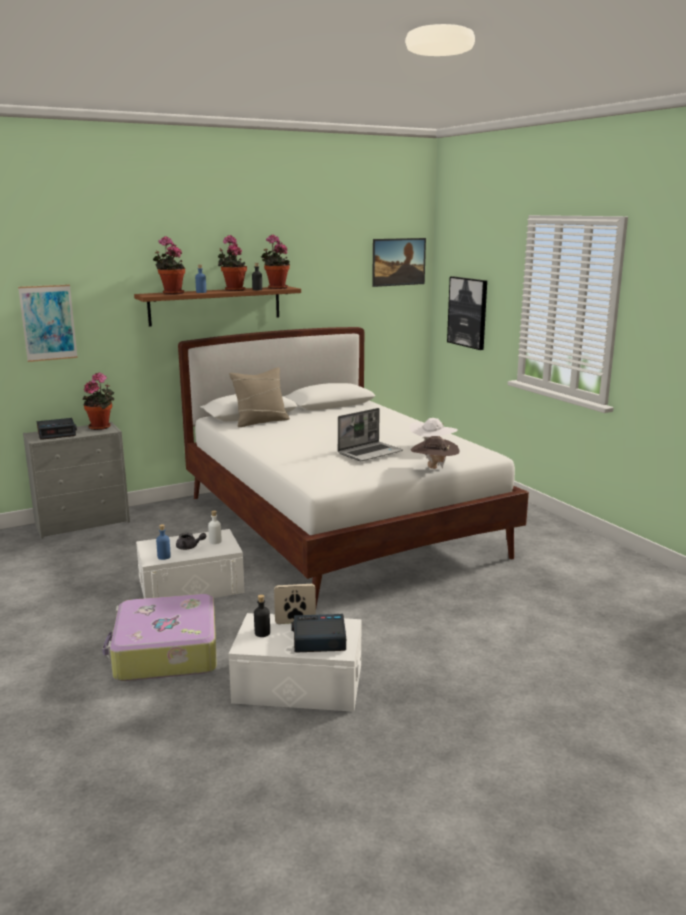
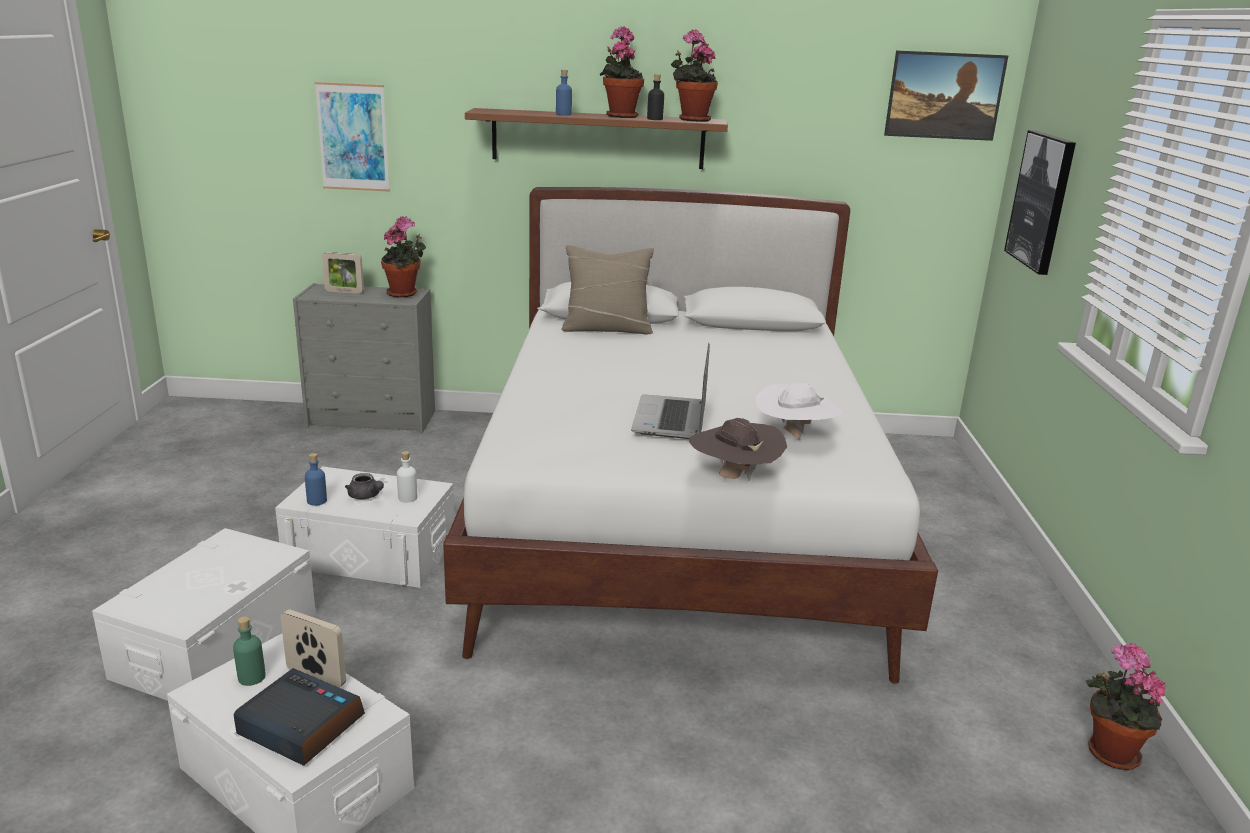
camera: 30 degrees right, 5 degrees up
alarm clock [37,418,77,440] -> picture frame [322,252,364,294]
suitcase [102,594,217,681] -> white storage box [92,528,316,701]
potted plant [153,236,185,294] -> potted plant moved to [1086,643,1166,770]
black bottle [254,594,270,637] -> green bottle [233,616,266,686]
laptop [338,408,403,461] -> laptop turned 105 degrees clockwise [631,343,710,439]

